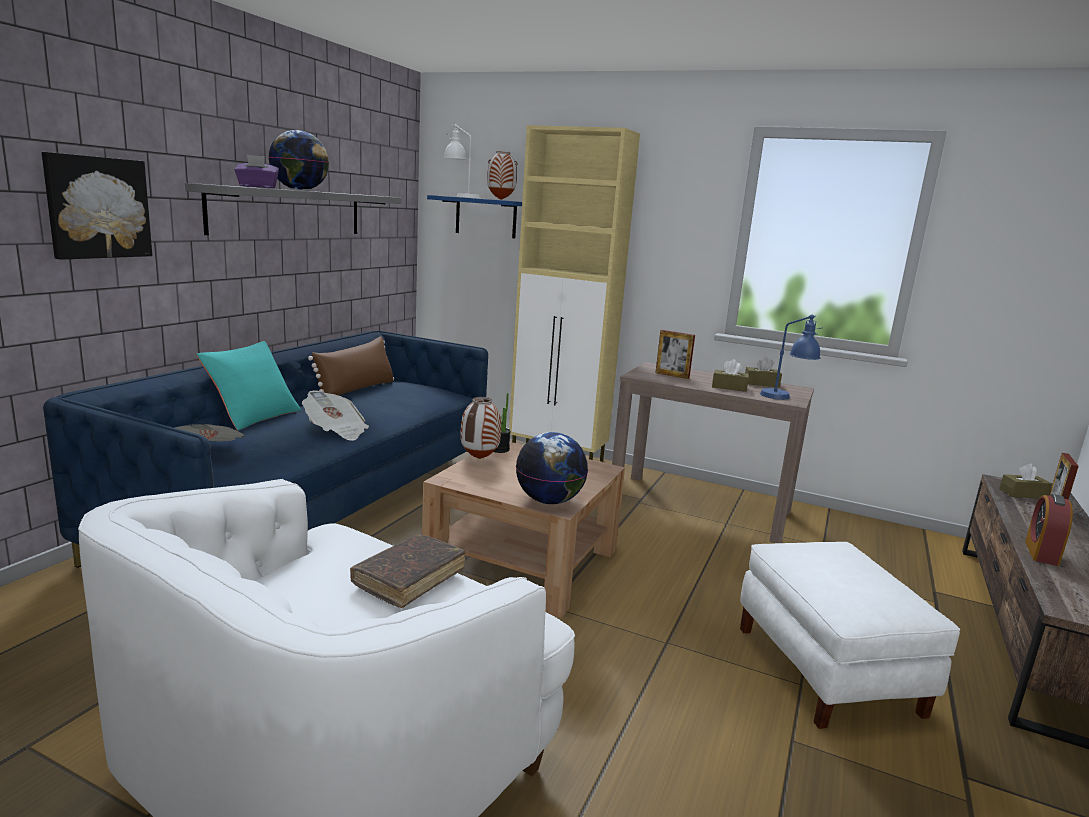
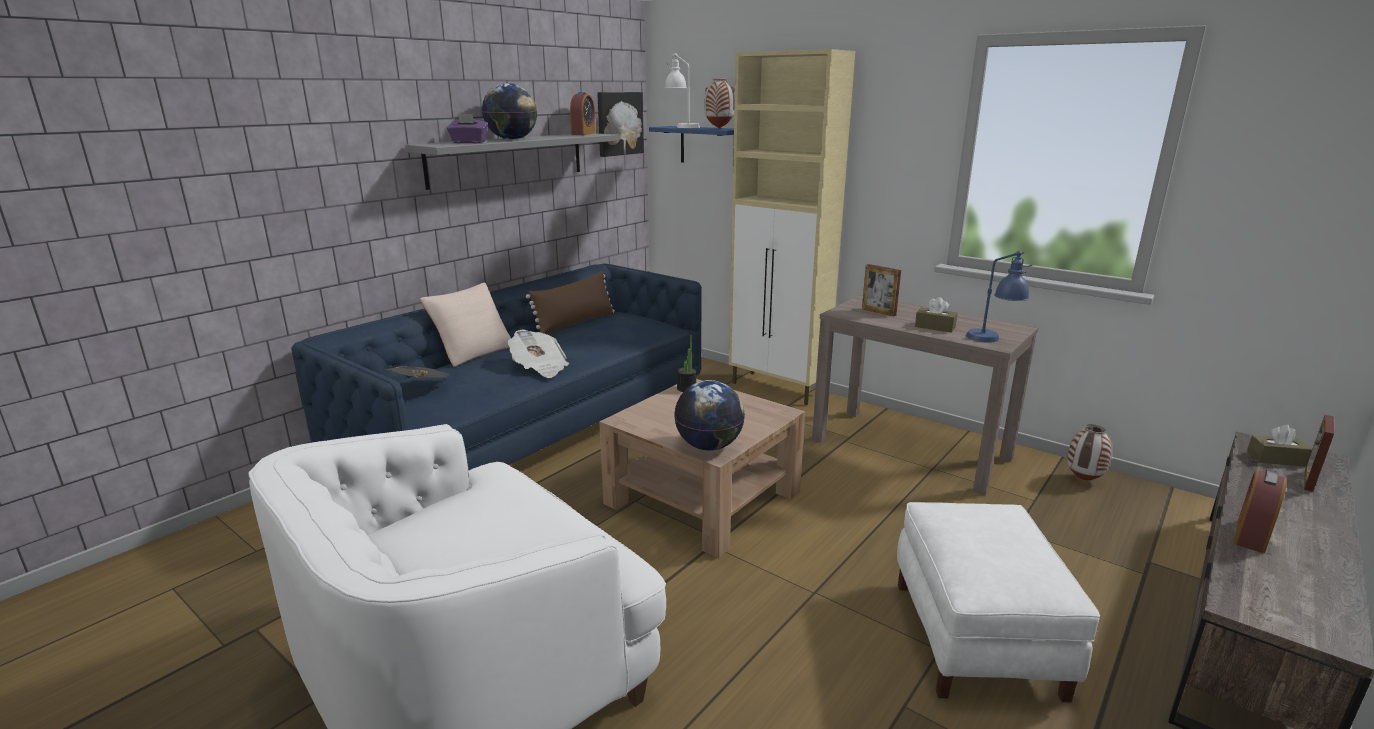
camera: 15 degrees right, 5 degrees up
picture [42,152,152,260] -> picture moved to [597,92,644,157]
turquoise pillow [197,341,301,431] -> beige pillow [420,283,511,367]
brown book [350,535,466,608] -> none
vase [461,397,501,459] -> vase moved to [1067,424,1112,480]
brown tissue box [745,357,782,387] -> none
none -> alarm clock [570,92,596,135]

